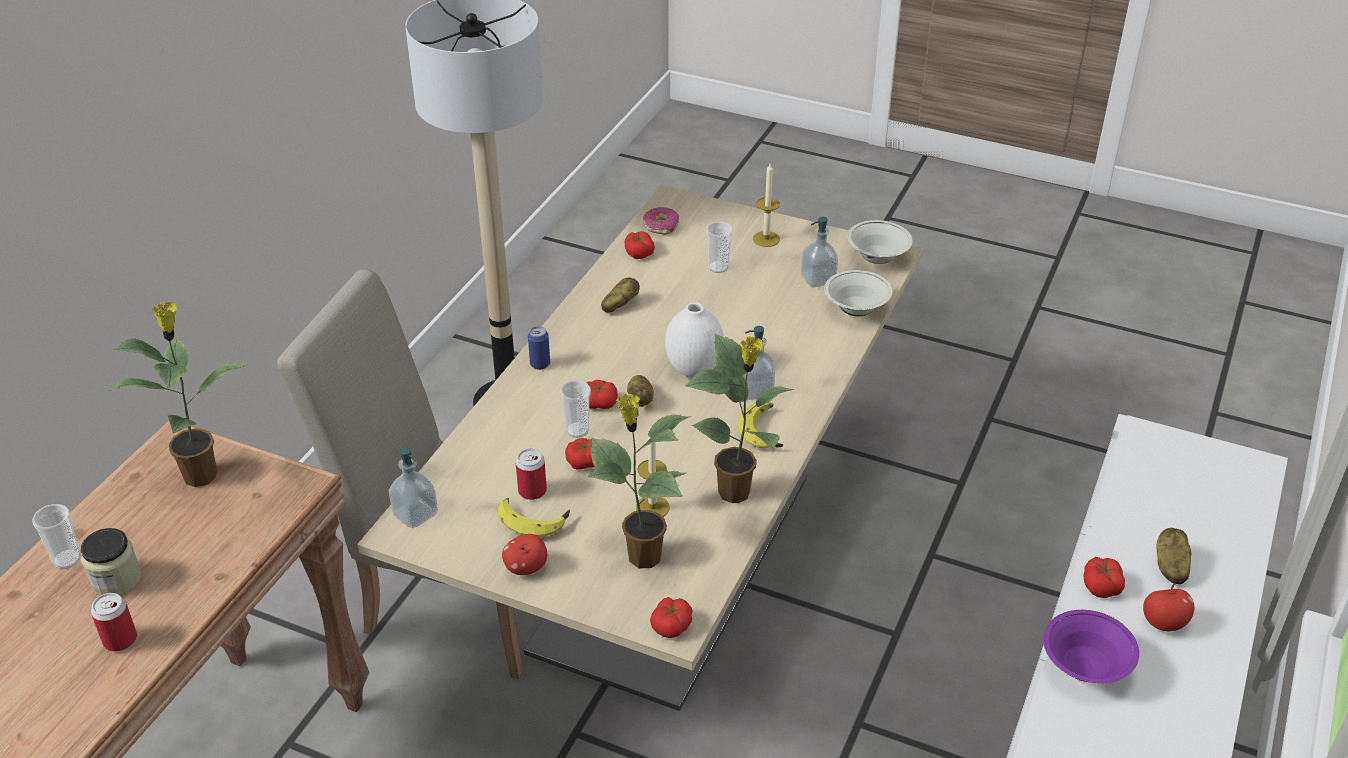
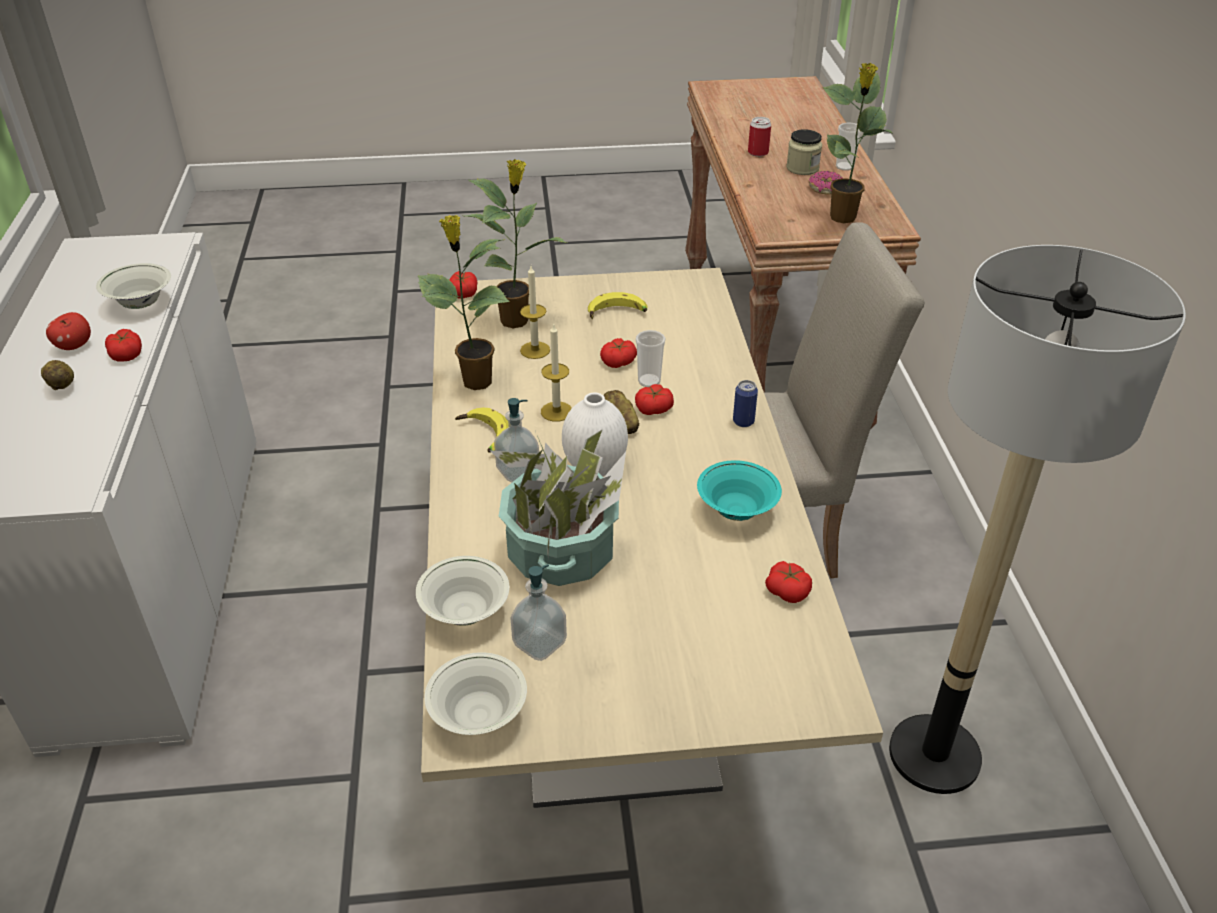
camera: 150 degrees right, 0 degrees up
soap dispenser [389,447,438,528] -> none
apple [502,534,547,575] -> none
can [515,449,547,500] -> none
potato [601,278,640,313] -> turquoise bowl [697,460,782,521]
donut [643,207,679,235] -> donut moved to [809,171,843,195]
cup [706,222,733,273] -> none
candle [753,164,780,247] -> candle moved to [541,323,572,422]
purple bowl [1043,610,1139,683] -> white bowl [96,263,171,309]
none -> potted plant [489,429,626,586]

